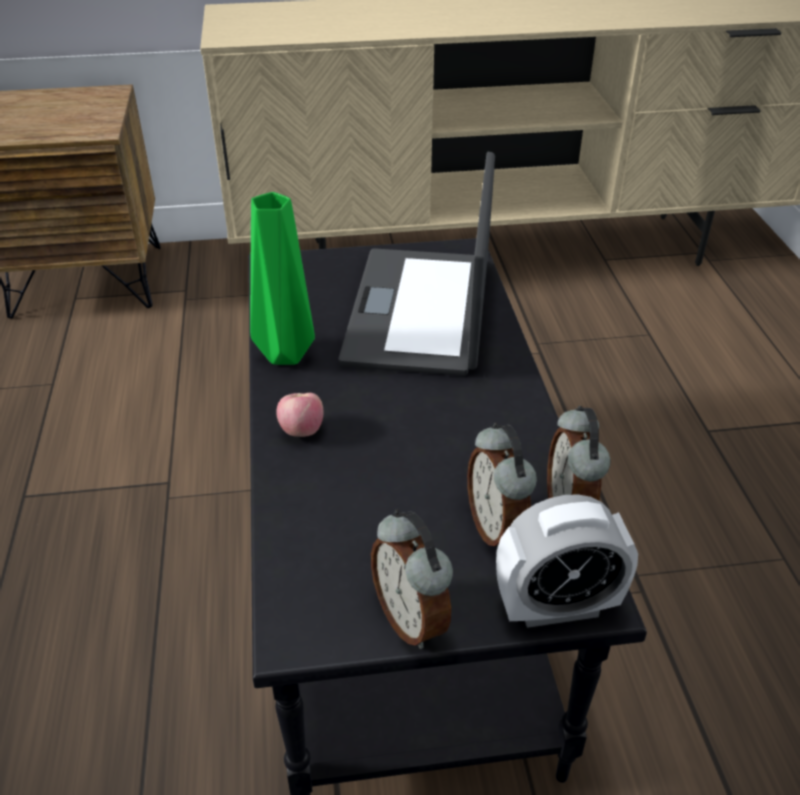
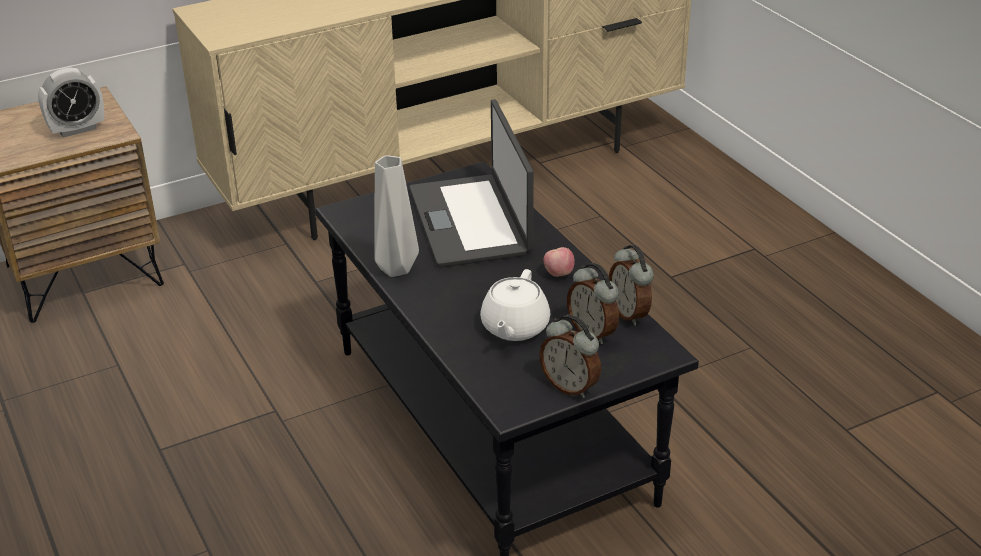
camera: 20 degrees left, 5 degrees down
green vase [250,192,315,365] -> grey vase [374,155,419,277]
apple [276,393,323,437] -> apple moved to [544,247,575,277]
alarm clock [496,494,638,628] -> alarm clock moved to [38,67,104,138]
none -> white teapot [480,269,550,341]

